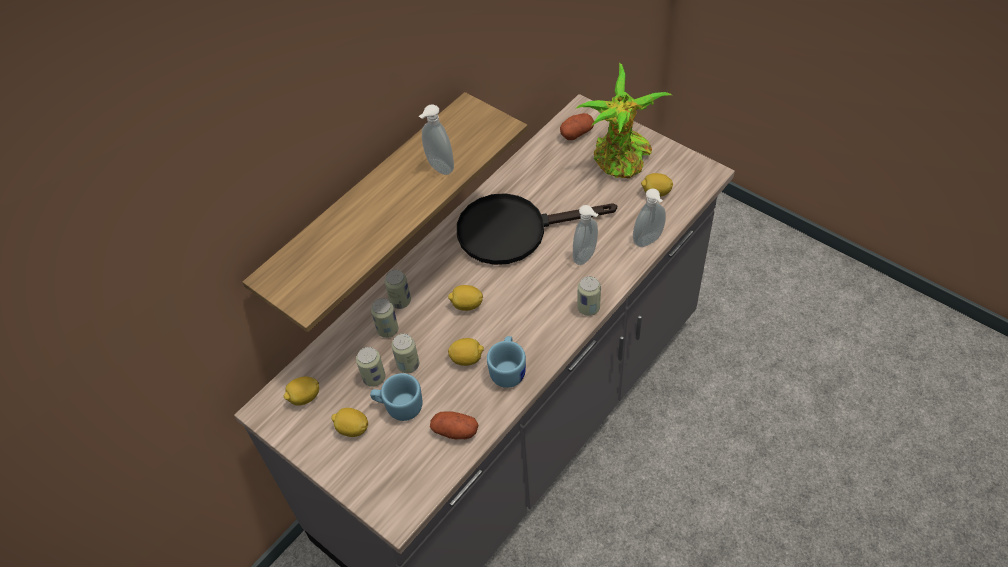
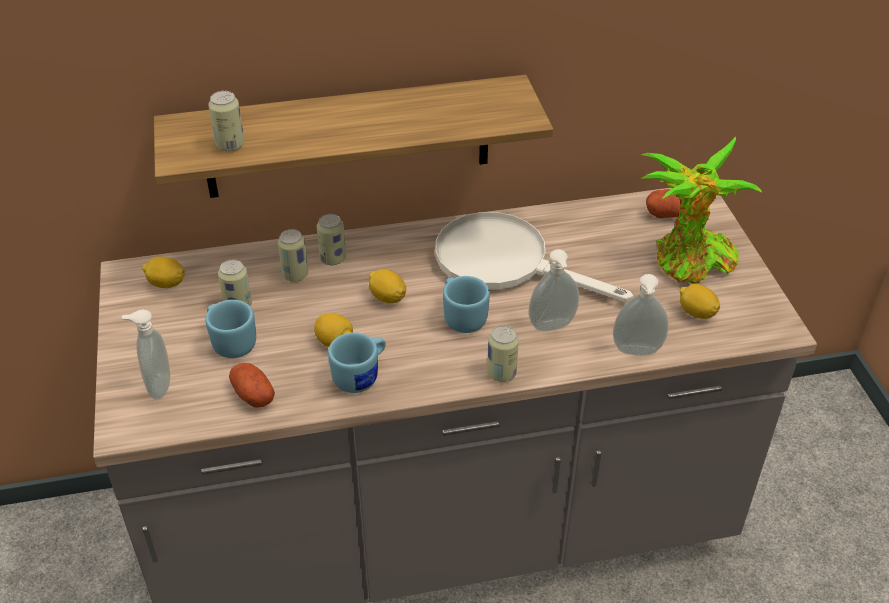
camera: 35 degrees right, 10 degrees down
lemon [331,408,368,437] -> none
can [391,334,419,373] -> can moved to [208,91,244,152]
soap dispenser [419,105,454,175] -> soap dispenser moved to [122,309,170,399]
black frying pan [457,193,617,265] -> white frying pan [435,212,633,302]
none -> blue mug [443,276,490,333]

